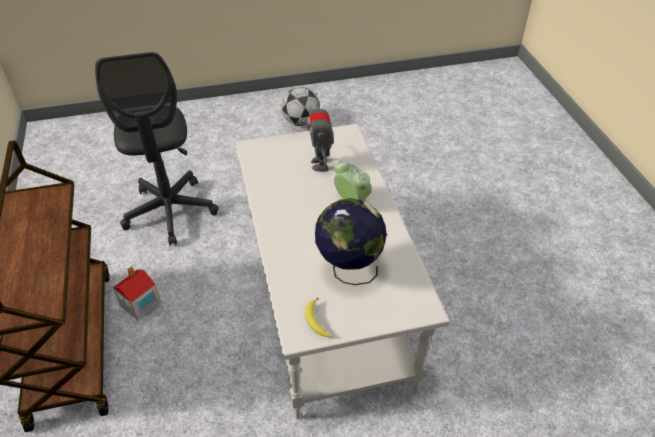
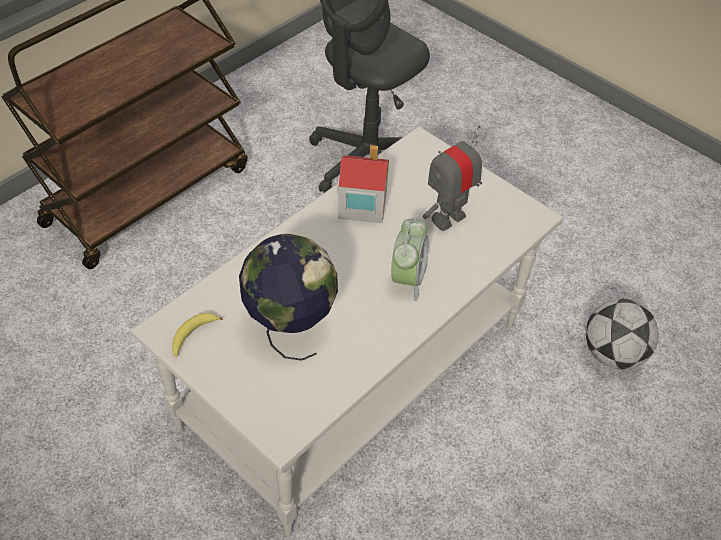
camera: 55 degrees right, 5 degrees up
toy house [113,266,161,321] -> toy house moved to [337,145,389,223]
football [281,87,320,126] -> football moved to [585,299,659,370]

